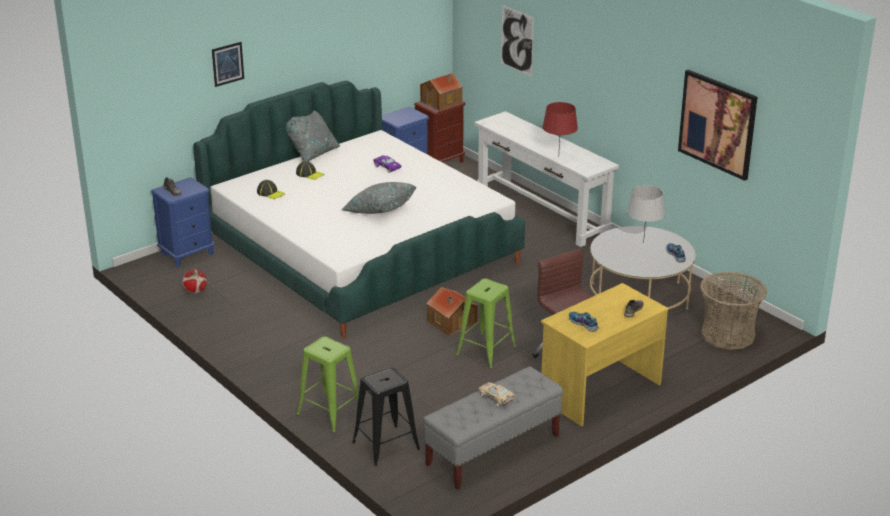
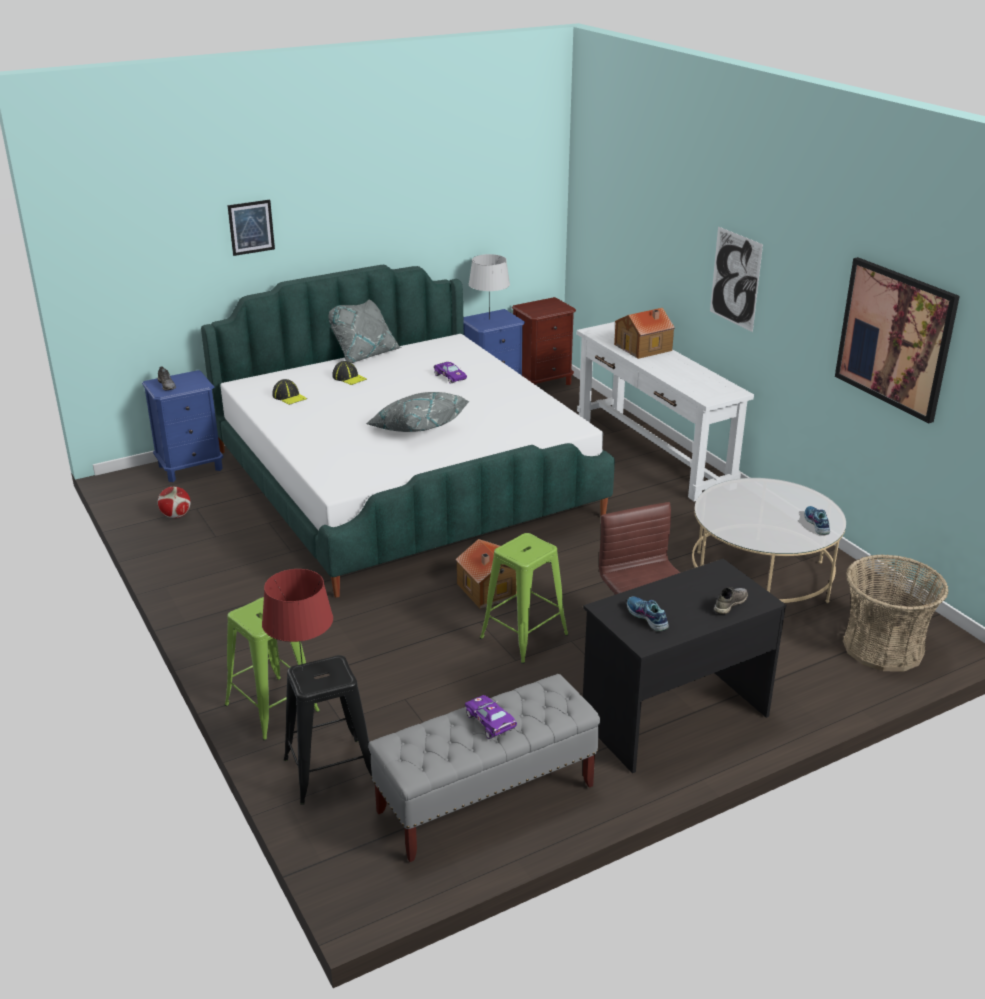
camera: 10 degrees right, 0 degrees up
toy house [420,73,463,111] -> toy house moved to [614,308,675,359]
beige toy car [478,382,515,407] -> purple toy car [465,695,517,739]
picture [501,5,534,77] -> picture moved to [710,226,763,332]
yellow desk [541,283,668,427] -> black desk [583,559,786,773]
red table lamp [542,102,578,146] -> red table lamp moved to [262,569,333,672]
grey table lamp [627,185,665,243] -> grey table lamp moved to [469,254,510,320]

